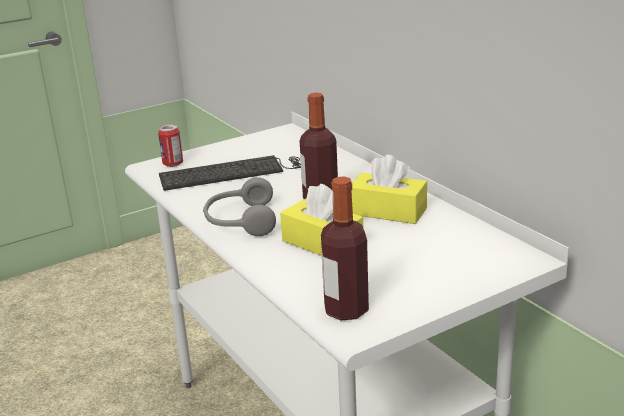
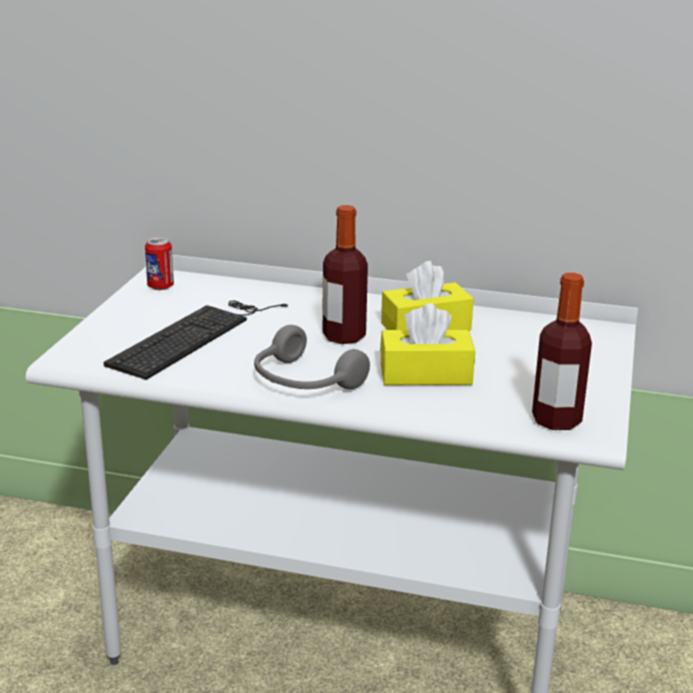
camera: 45 degrees left, 0 degrees up
can [158,125,183,167] -> can moved to [145,237,174,290]

